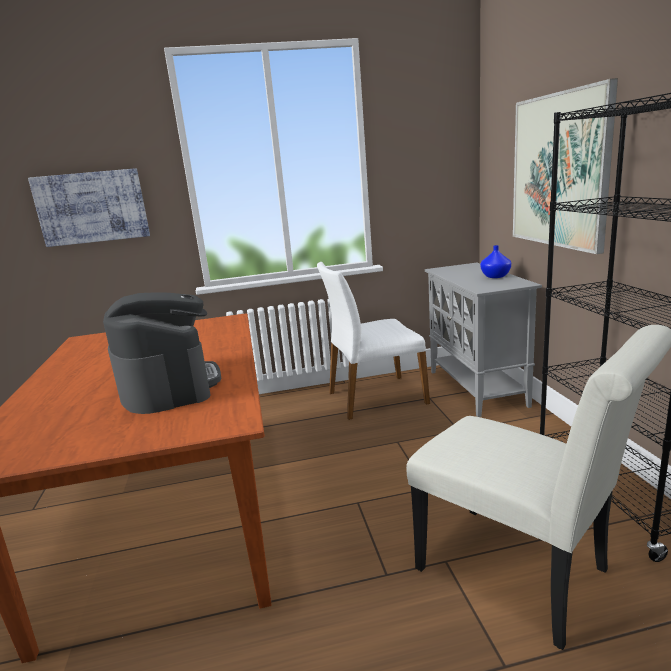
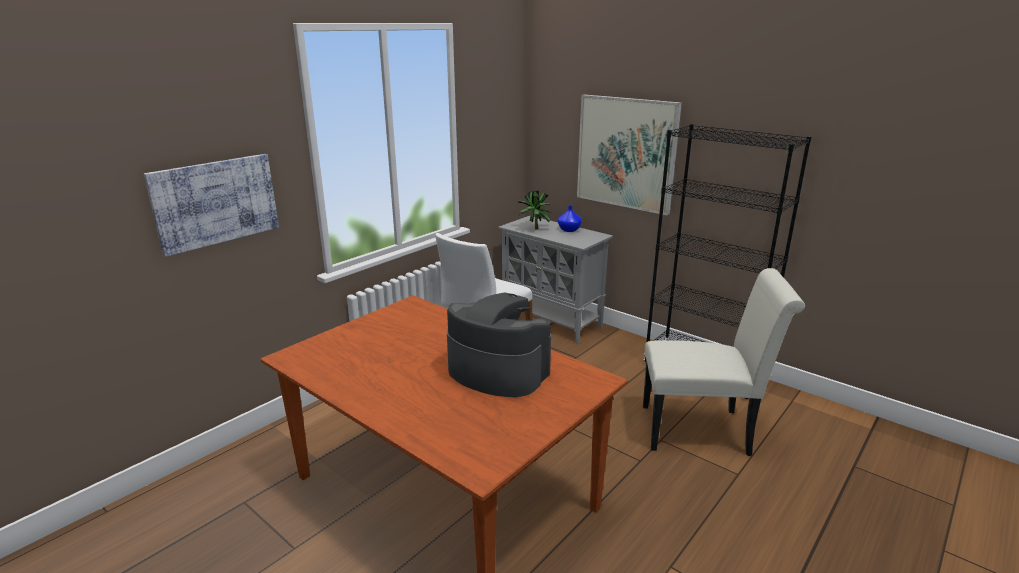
camera: 40 degrees left, 5 degrees up
none -> potted plant [518,191,552,229]

